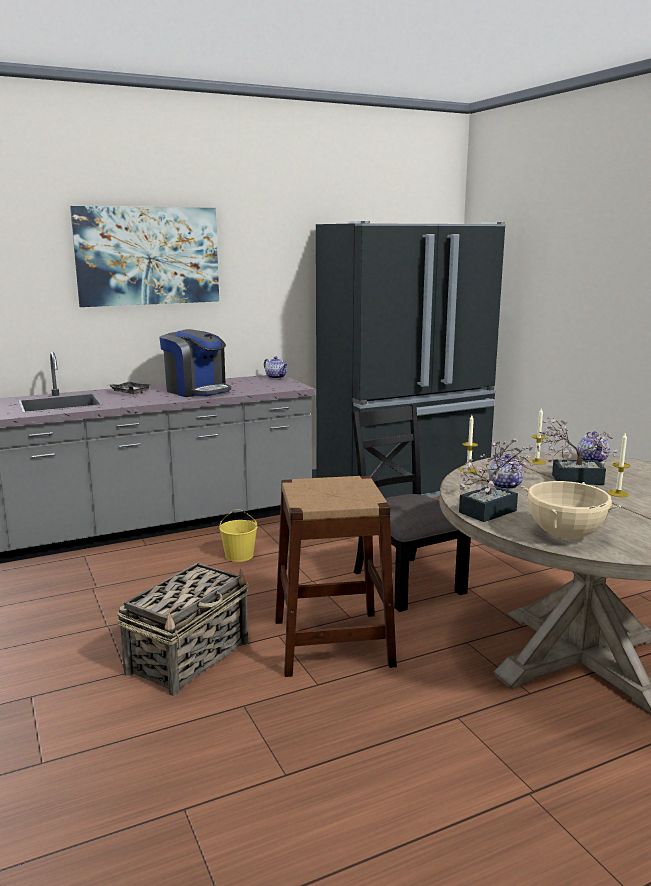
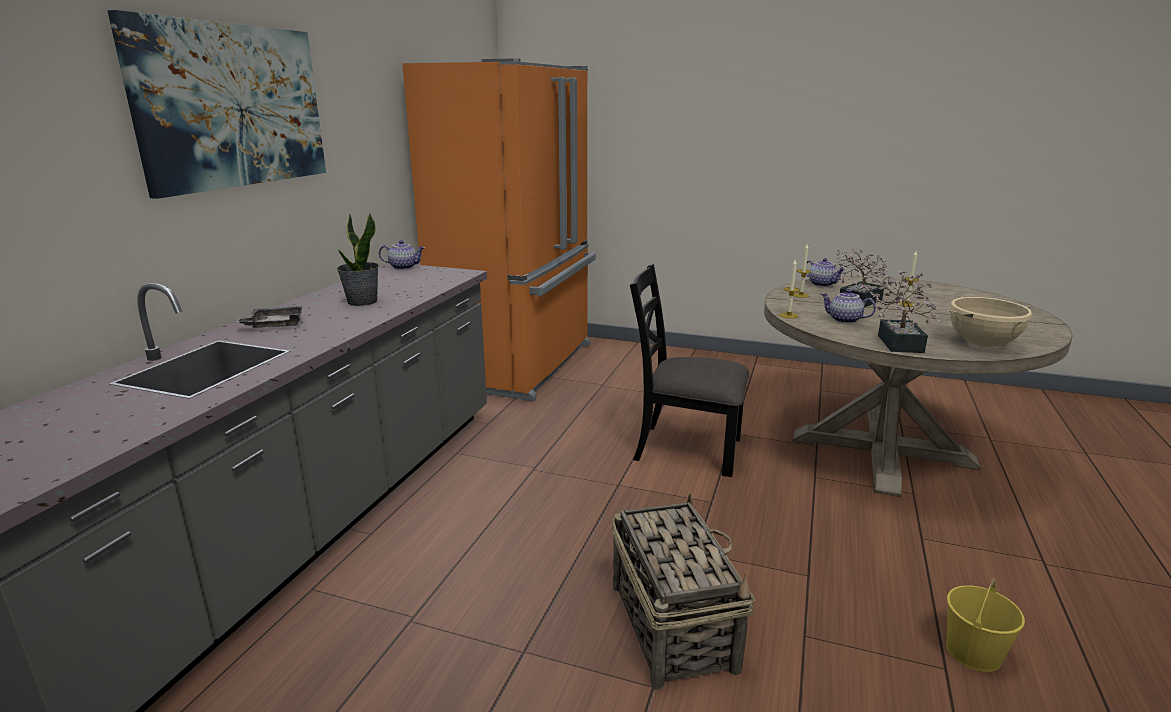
camera: 45 degrees left, 5 degrees up
coffee machine [159,329,231,397] -> potted plant [337,213,379,306]
yellow bucket [219,509,257,562] -> yellow bucket moved to [946,579,1025,672]
brown stool [275,476,397,677] -> none
black fridge [316,221,506,498] -> orange fridge [402,59,596,401]

